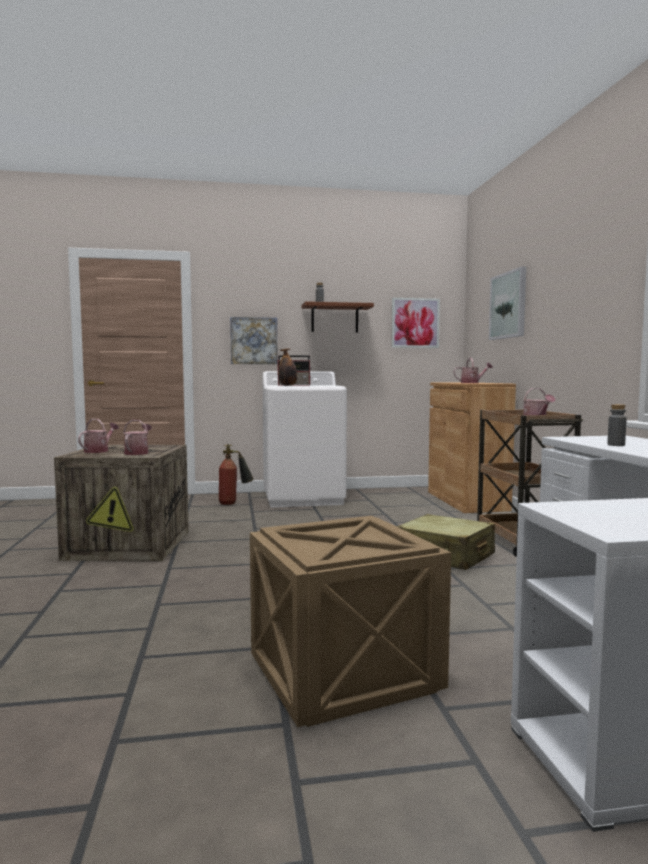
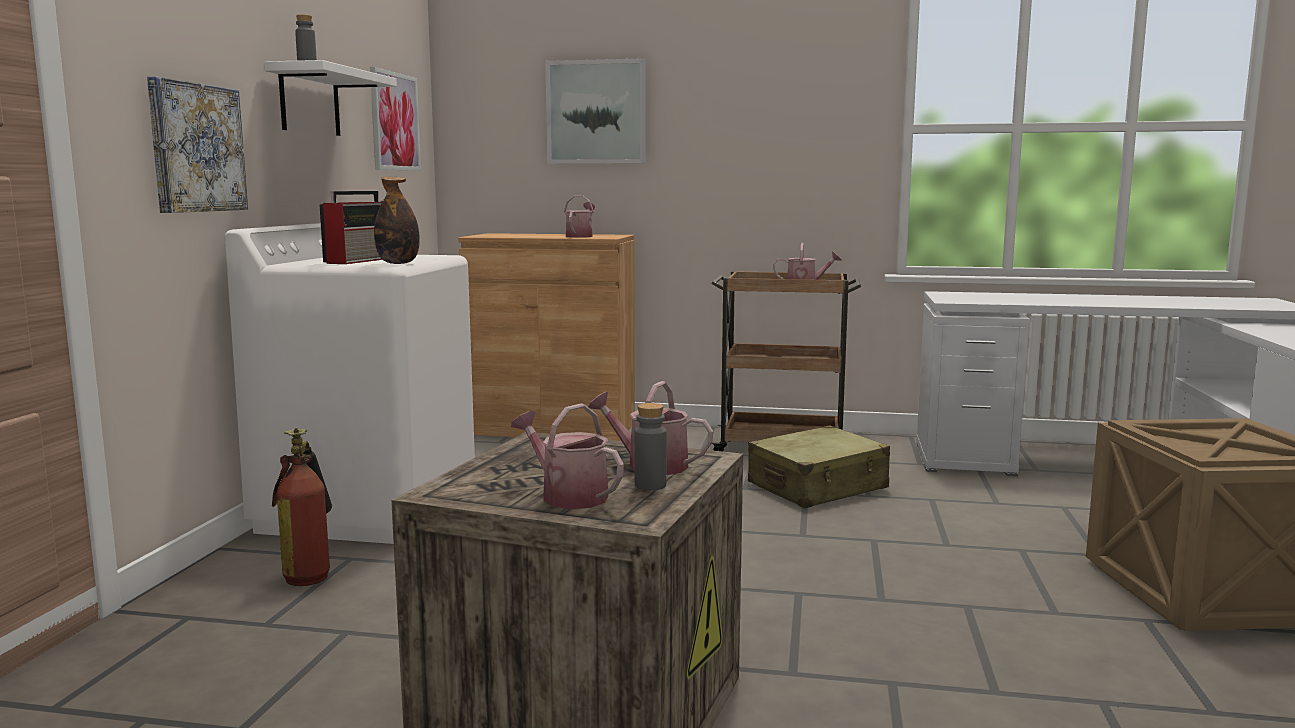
camera: 70 degrees left, 5 degrees up
brown shelf [302,301,374,332] -> white shelf [264,60,397,136]
grey bottle [607,404,627,446] -> grey bottle moved to [634,403,667,490]

